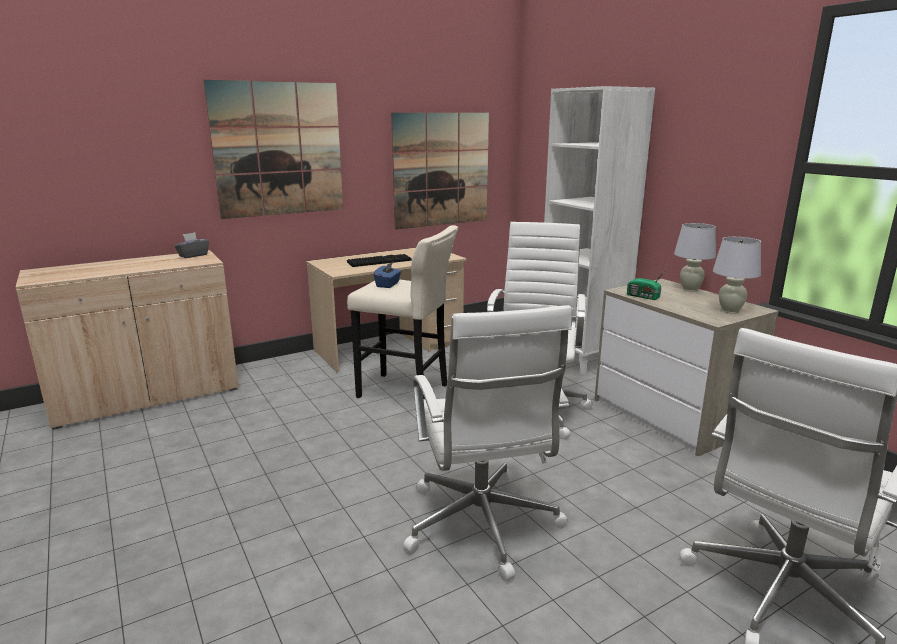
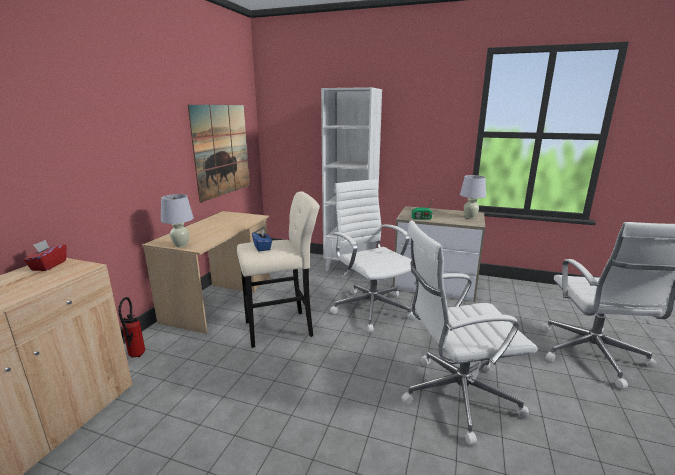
camera: 40 degrees left, 0 degrees up
grey tissue box [174,232,209,258] -> red tissue box [23,240,67,271]
picture [204,80,343,219] -> none
keyboard [347,254,412,267] -> none
white office chair [403,305,571,581] -> white office chair turned 135 degrees clockwise [401,220,538,445]
white table lamp [674,223,716,292] -> white table lamp moved to [161,194,194,247]
none -> fire extinguisher [118,297,145,358]

